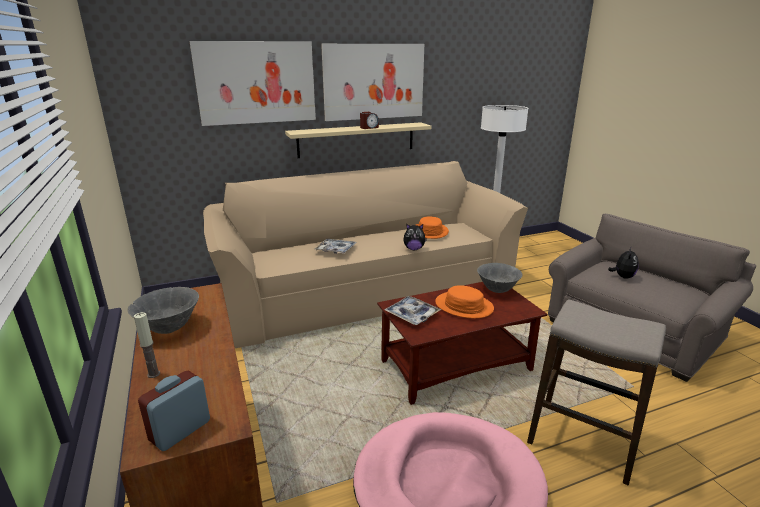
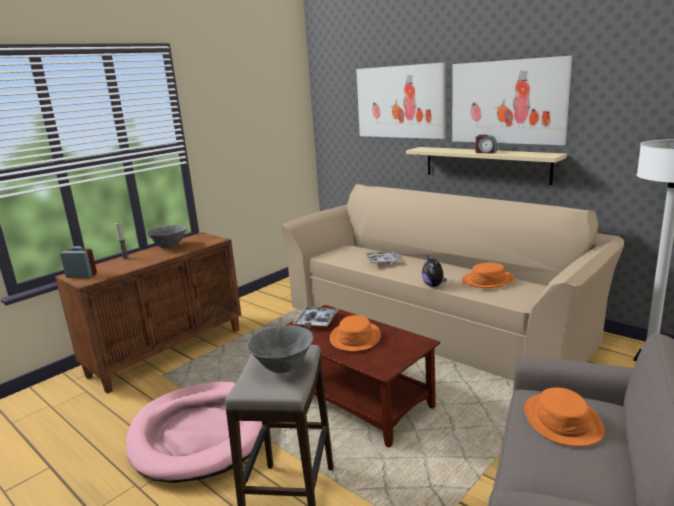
camera: 65 degrees right, 5 degrees down
grey bowl [477,263,523,293] -> grey bowl moved to [247,325,313,373]
plush toy [608,248,639,279] -> orange hat [524,387,605,446]

